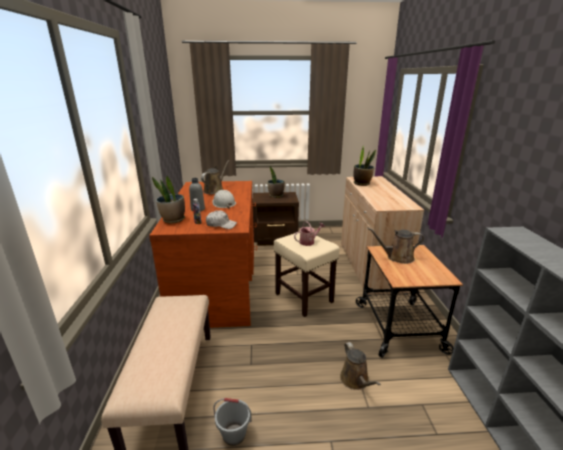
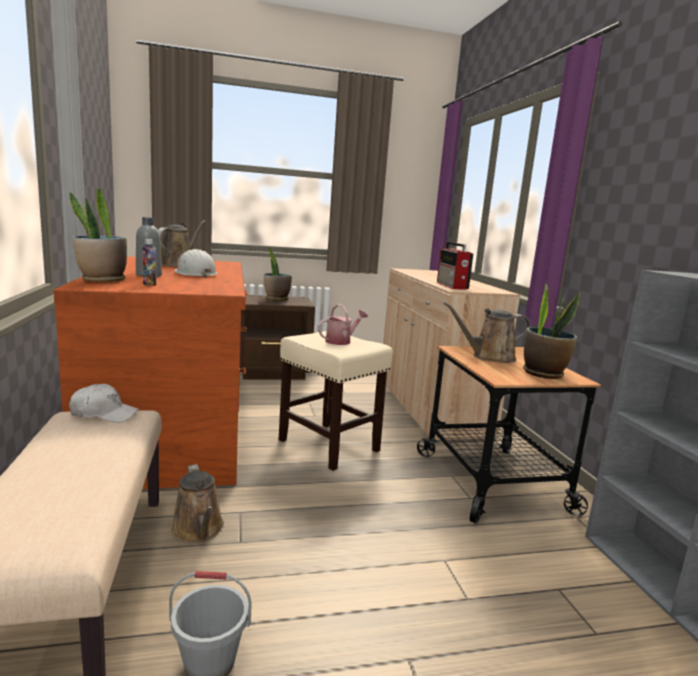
camera: 10 degrees left, 10 degrees down
white cap [206,210,237,229] -> white cap moved to [69,384,139,423]
brown watering can [340,342,381,390] -> brown watering can moved to [171,464,224,543]
potted plant [353,146,376,186] -> potted plant moved to [523,283,580,379]
none -> radio [437,242,473,290]

